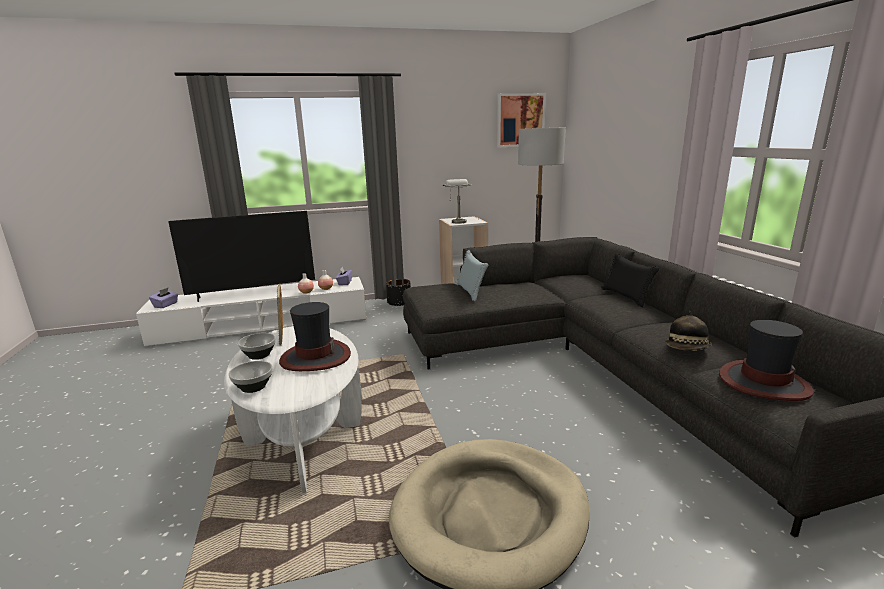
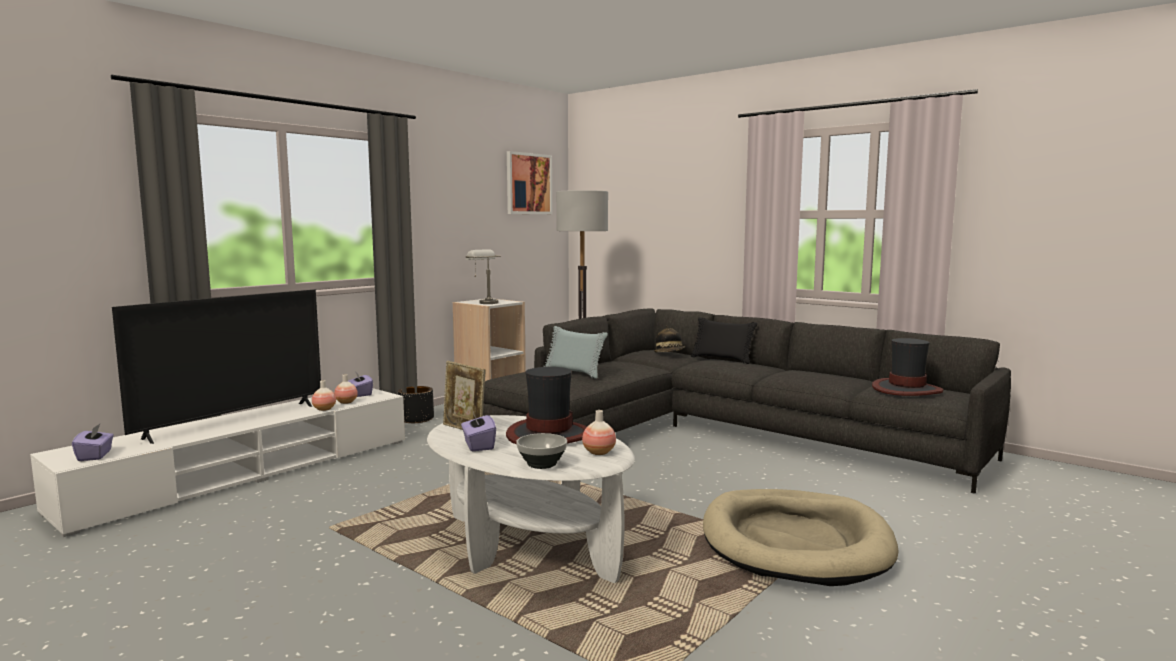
camera: 35 degrees left, 10 degrees down
bowl [238,333,276,360] -> purple tissue box [461,409,496,451]
hat [665,311,712,351] -> hat moved to [654,325,685,352]
none -> vase [582,410,616,455]

